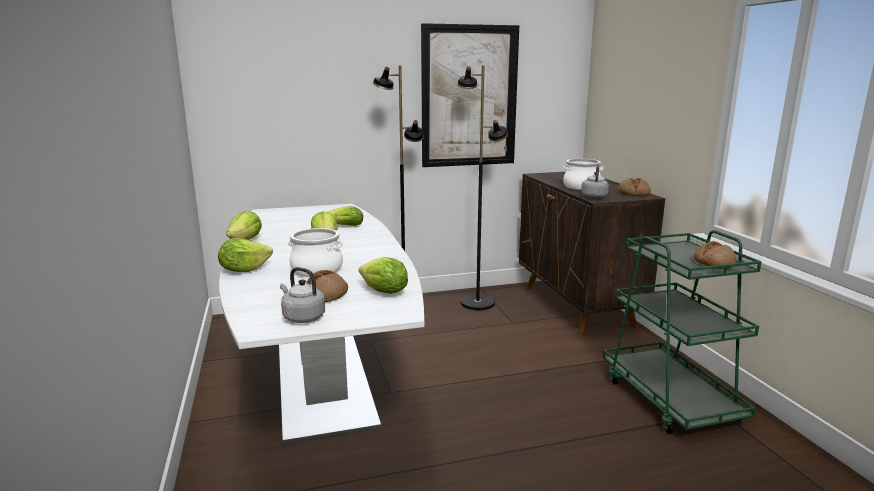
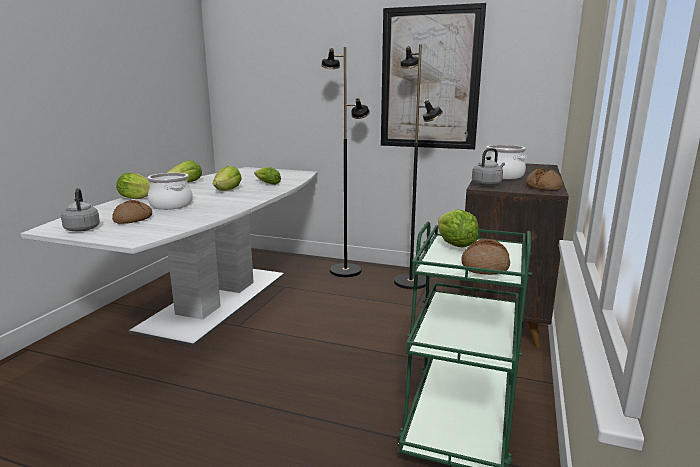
camera: 35 degrees right, 0 degrees up
lettuce [359,257,408,294] -> lettuce moved to [438,209,478,247]

